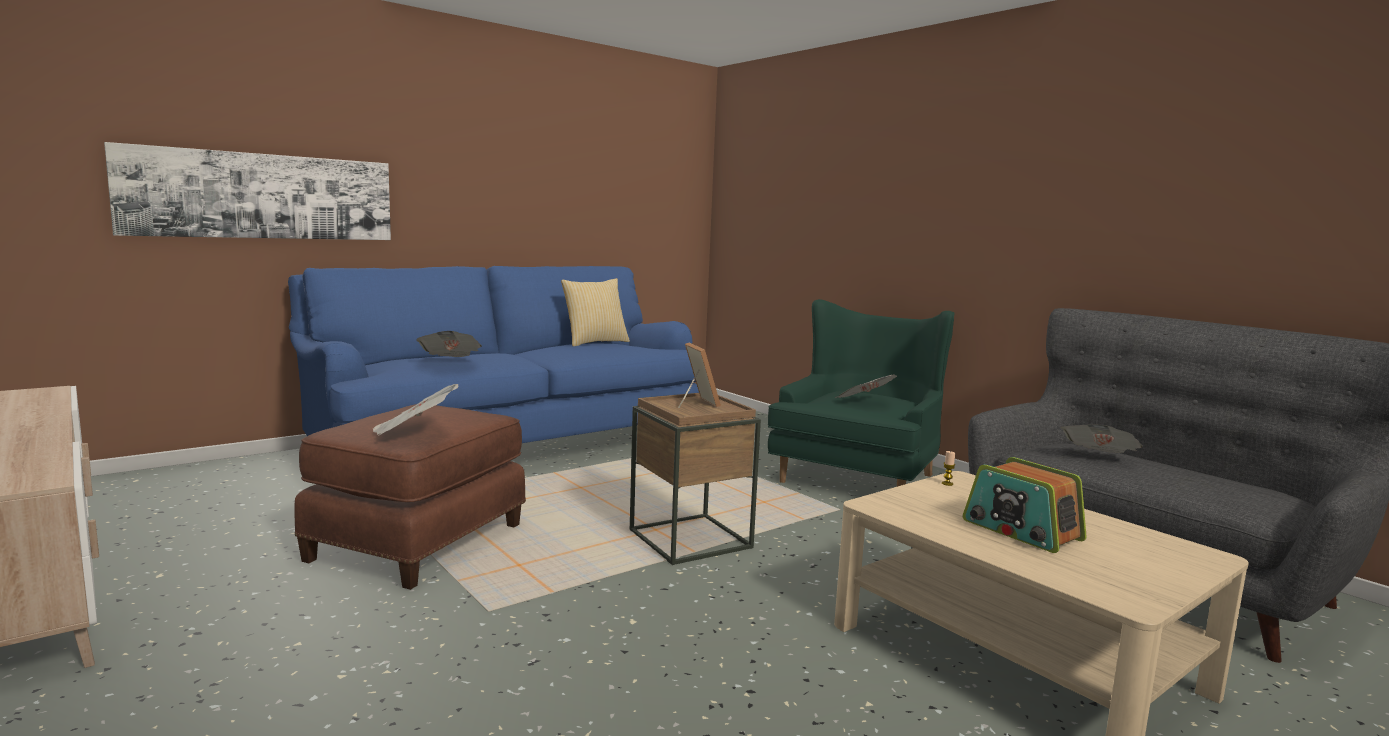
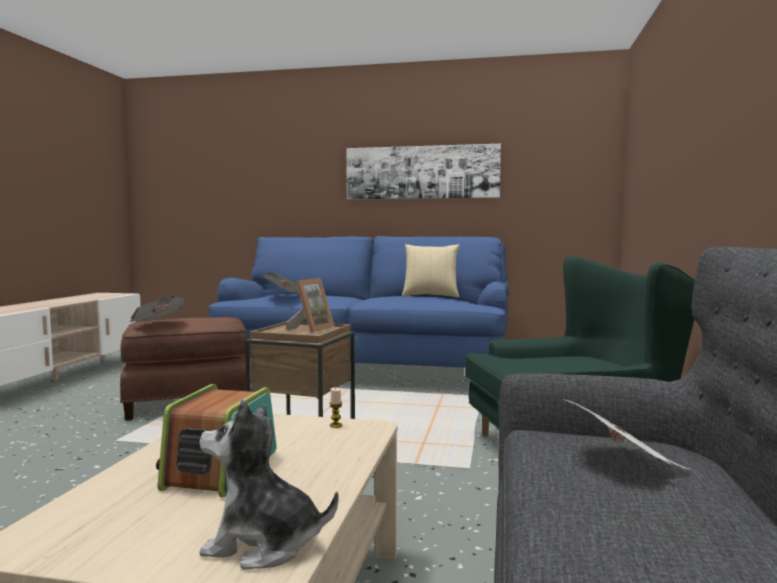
camera: 50 degrees right, 5 degrees down
picture [104,142,391,240] -> picture moved to [346,144,501,200]
newspaper [835,374,897,398] -> none
none -> plush toy [199,400,339,570]

